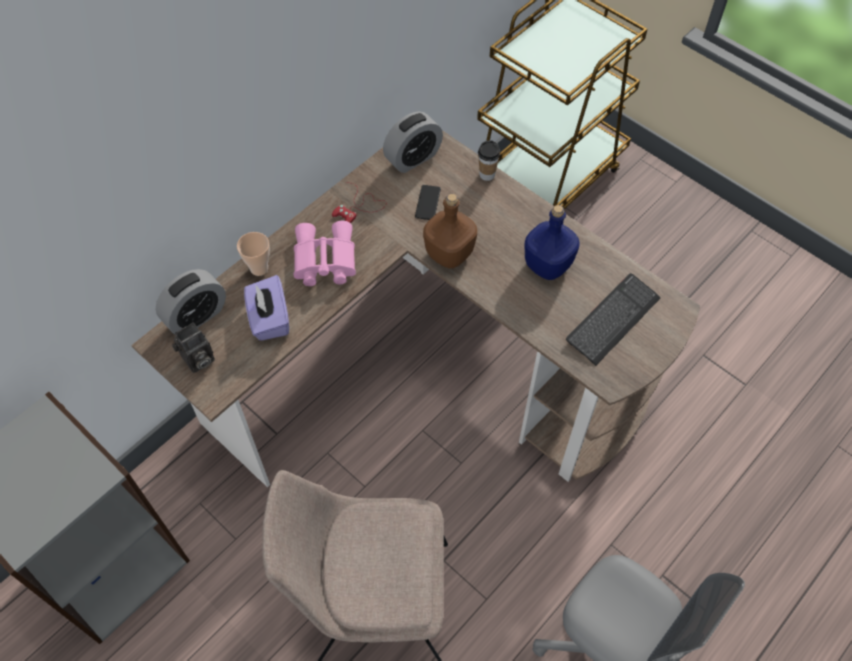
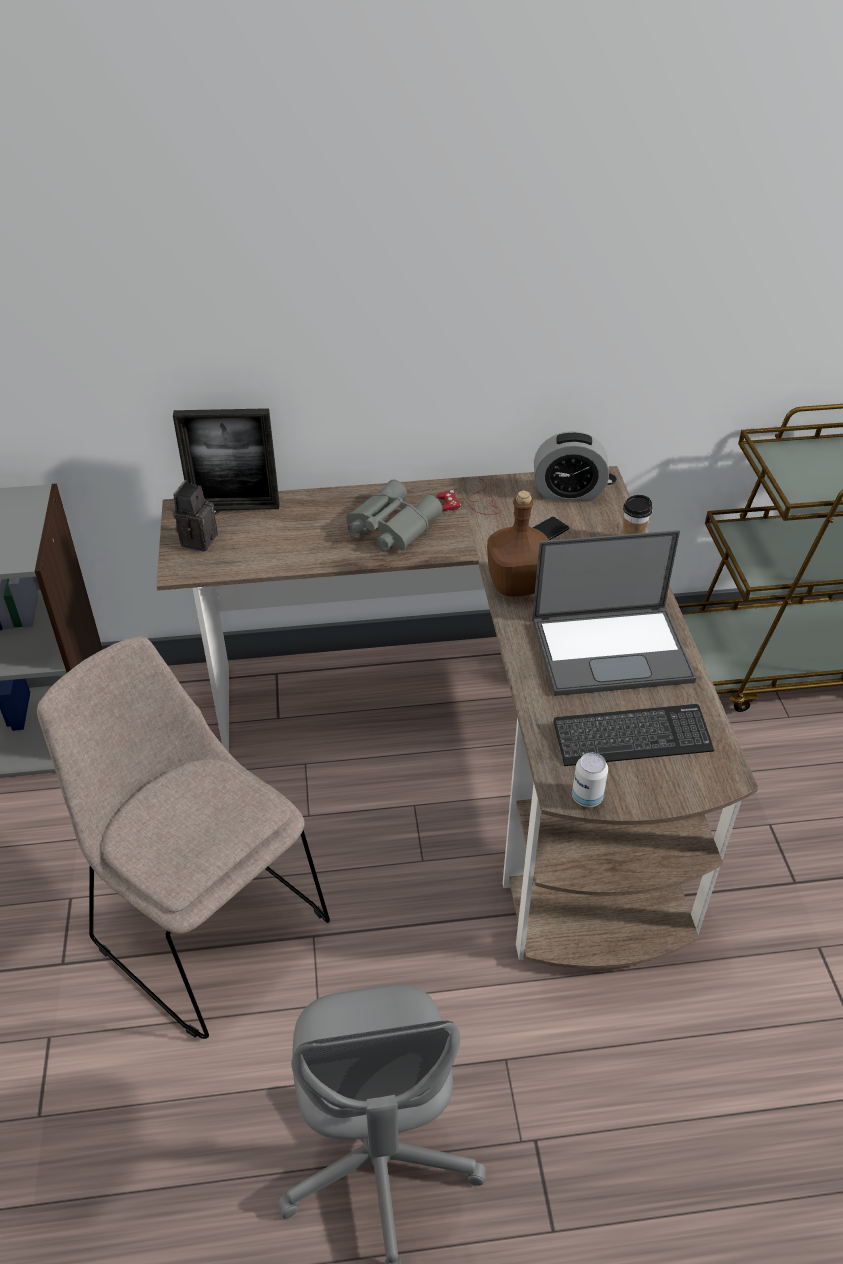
camera: 40 degrees right, 15 degrees down
alarm clock [156,269,226,334] -> picture frame [173,408,280,511]
camera [172,322,215,373] -> camera turned 105 degrees clockwise [173,480,218,552]
cup [237,232,270,276] -> none
purple tissue box [244,275,289,341] -> none
pink binoculars [294,221,356,286] -> grey binoculars [346,480,443,551]
blue bottle [524,205,580,280] -> laptop [532,530,696,696]
none -> can [572,753,608,807]

